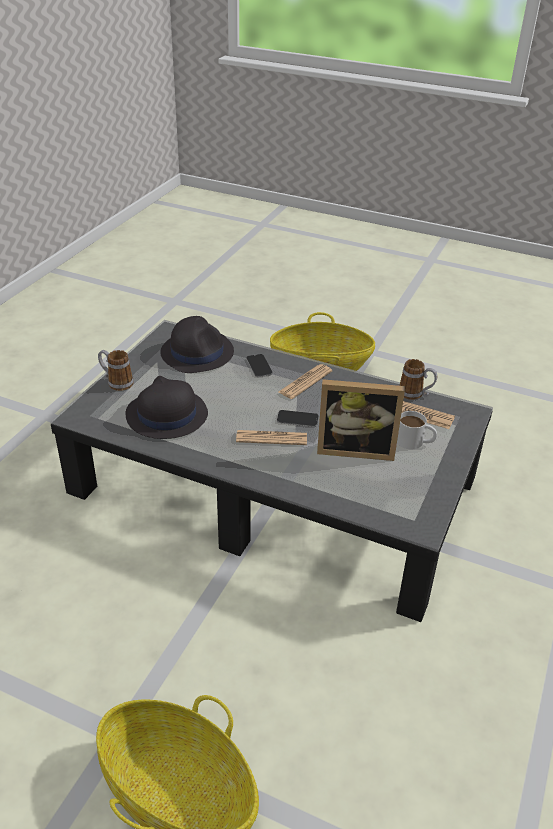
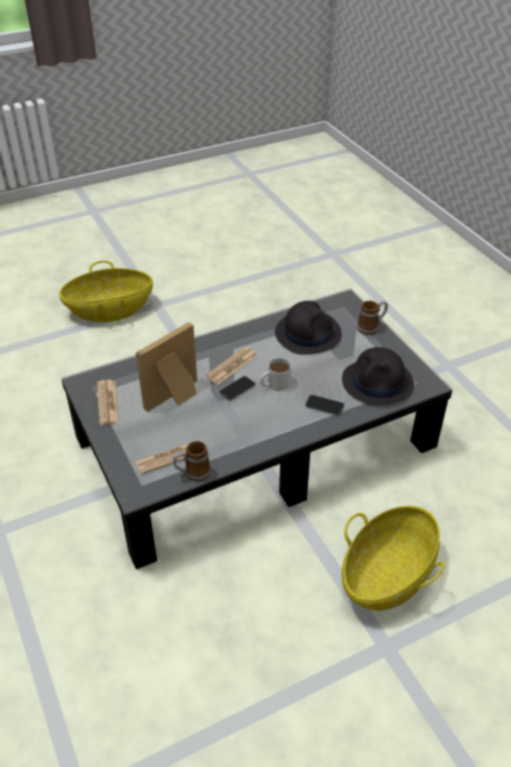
camera: 130 degrees right, 5 degrees up
newspaper [279,364,332,399] -> newspaper moved to [97,380,119,425]
white mug [397,411,437,449] -> white mug moved to [260,358,291,391]

